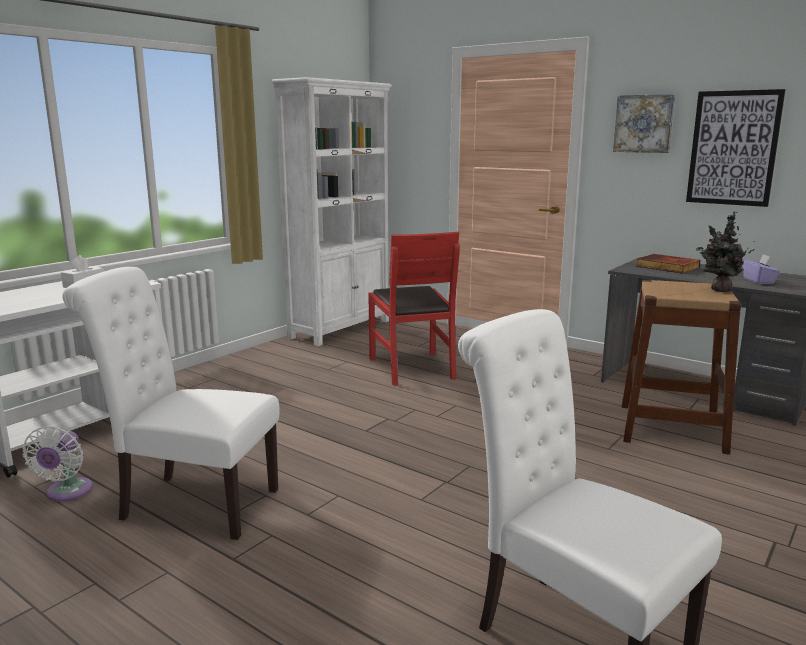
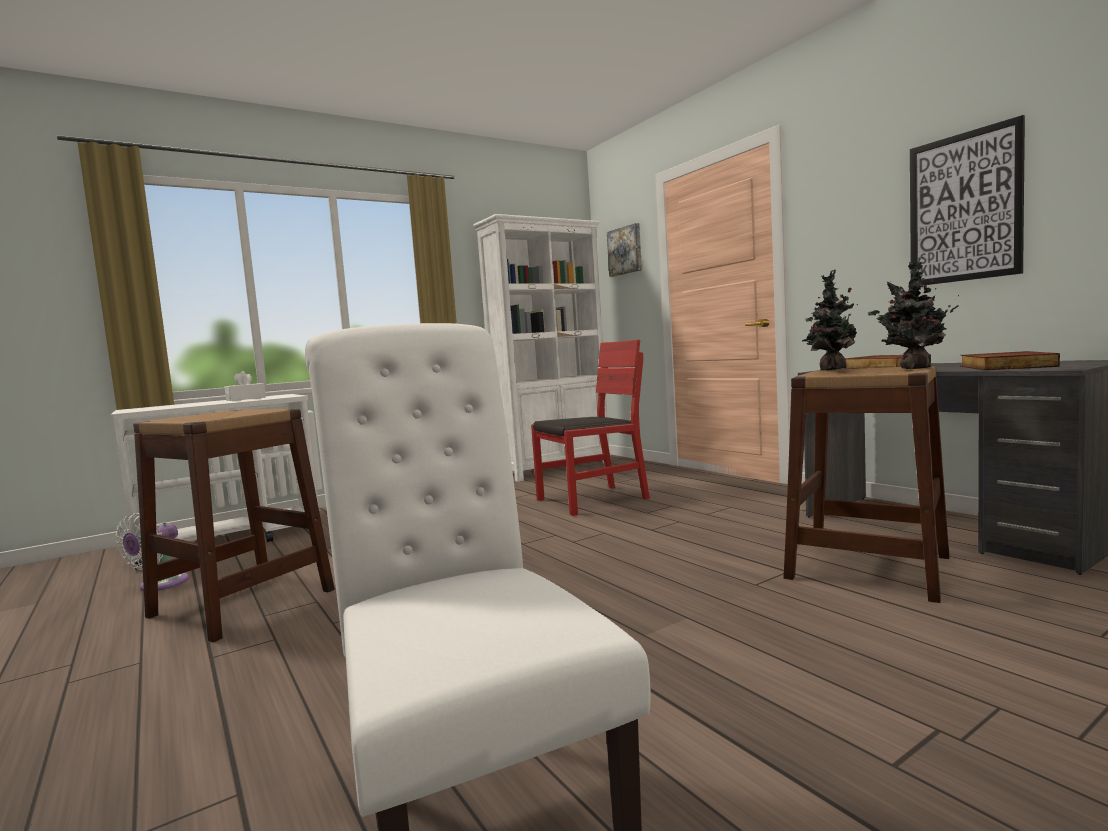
camera: 20 degrees right, 10 degrees down
white chair [62,267,280,540] -> brown stool [133,409,335,642]
red chair [368,232,460,386] -> red chair turned 120 degrees counterclockwise [531,339,650,516]
picture [613,94,675,153] -> picture moved to [607,223,642,277]
purple tissue box [743,254,780,284] -> book [960,351,1060,370]
none -> potted plant [802,270,858,370]

